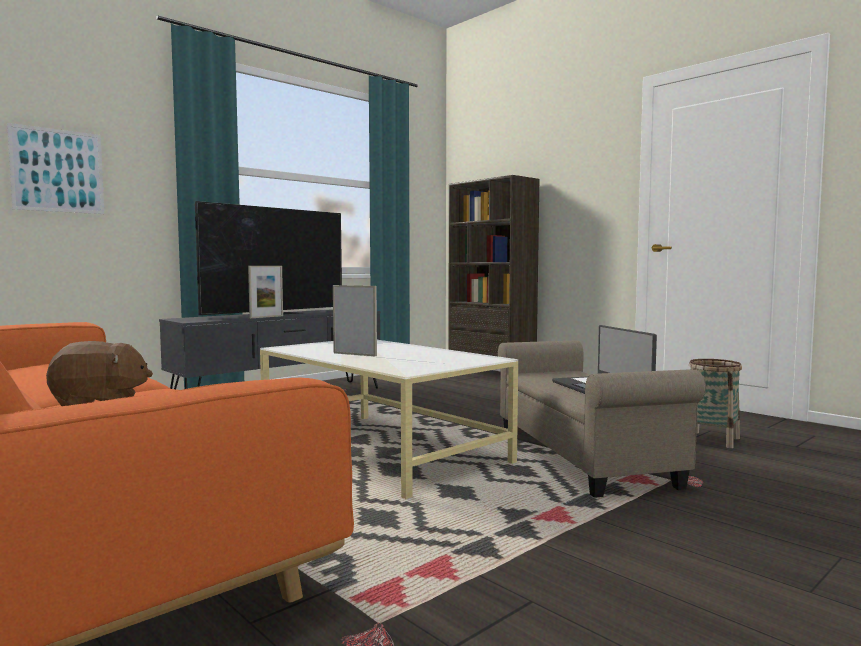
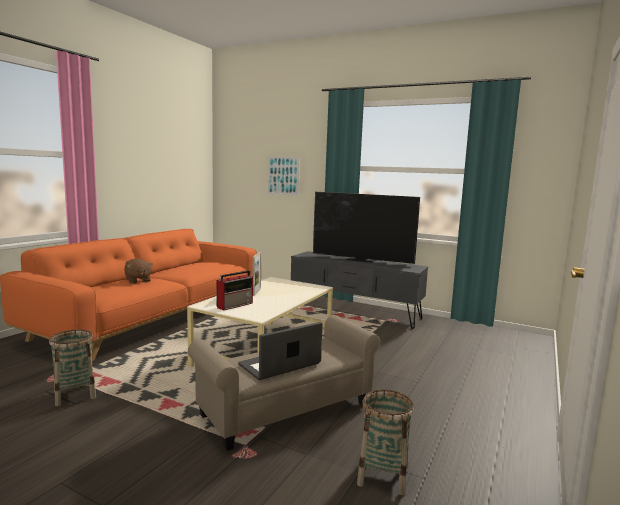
camera: 70 degrees right, 5 degrees up
picture frame [248,266,283,318] -> none
brown bookcase [448,175,539,356] -> none
none -> basket [49,329,96,406]
none -> radio [216,270,253,311]

